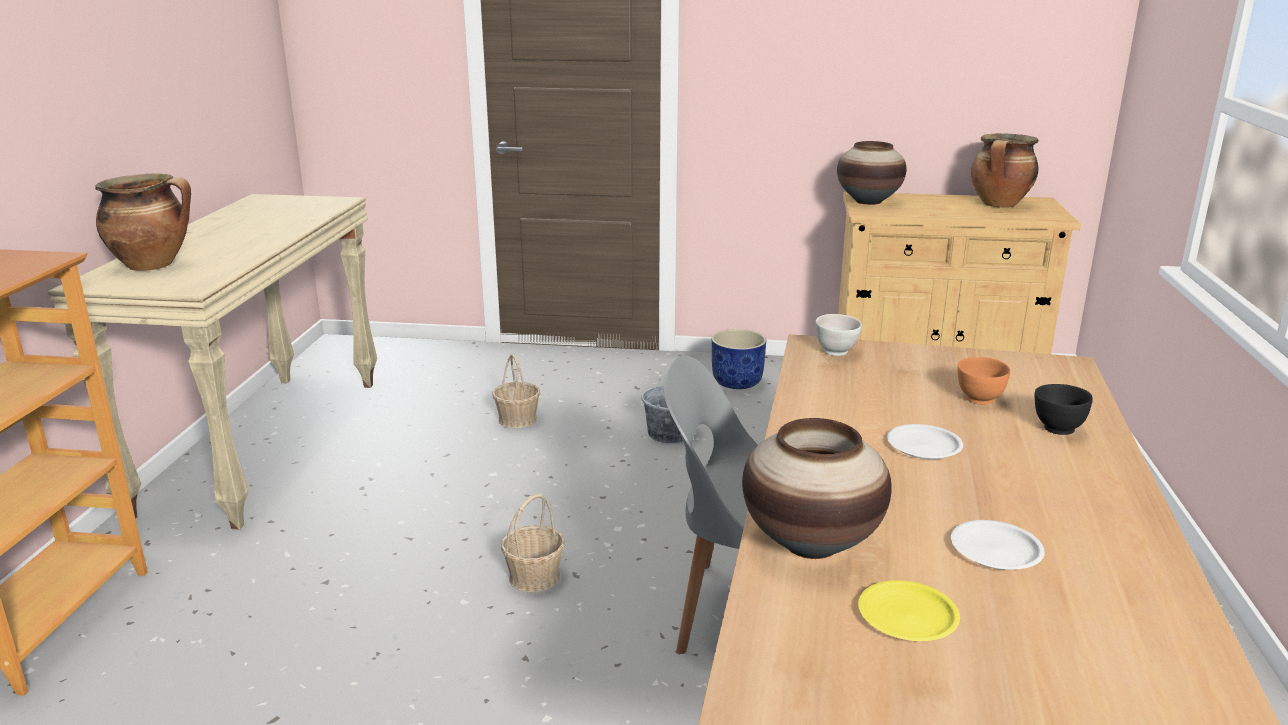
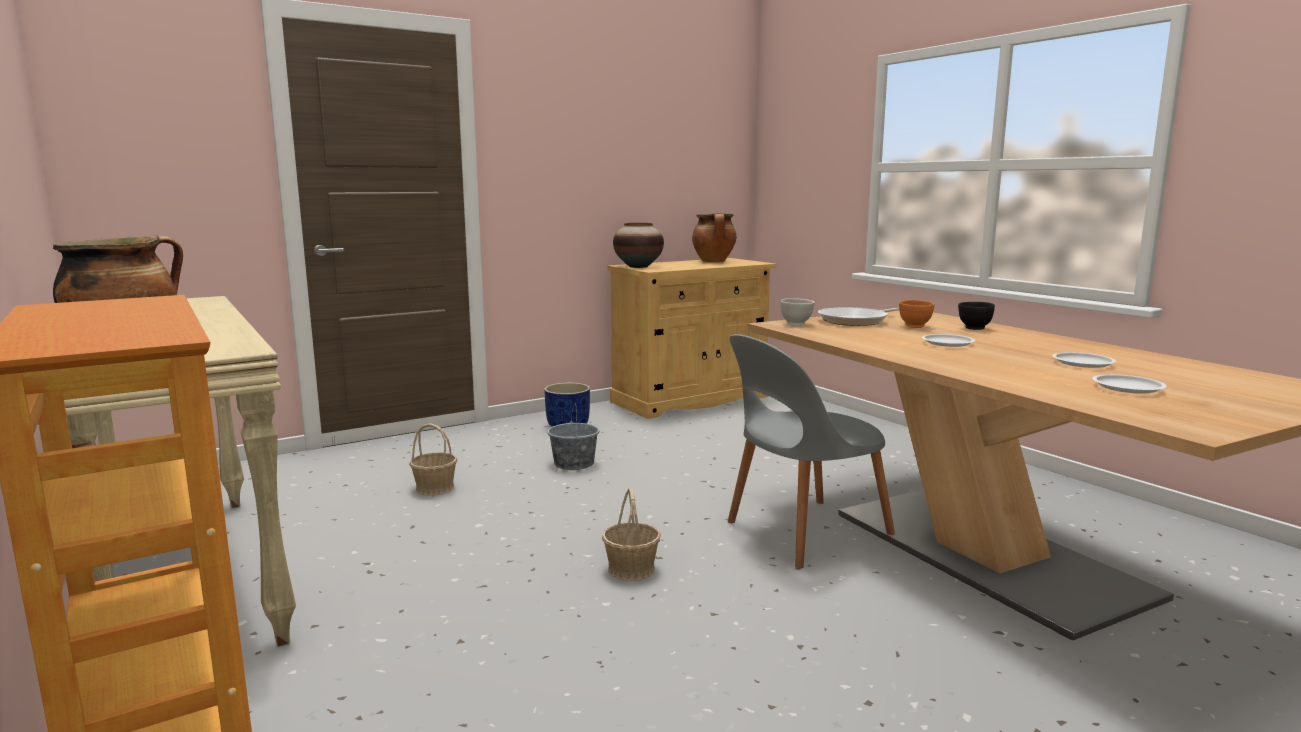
camera: 40 degrees left, 10 degrees down
vase [742,418,892,559] -> none
yellow plate [858,580,960,641] -> white plate [1092,374,1167,394]
none -> frying pan [818,307,899,326]

